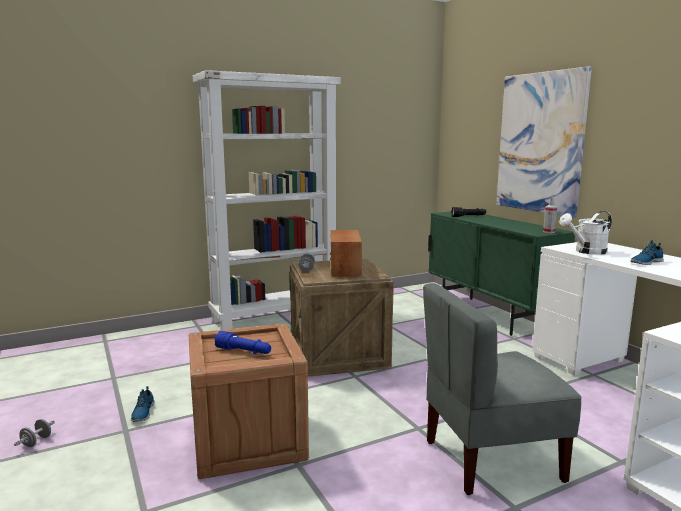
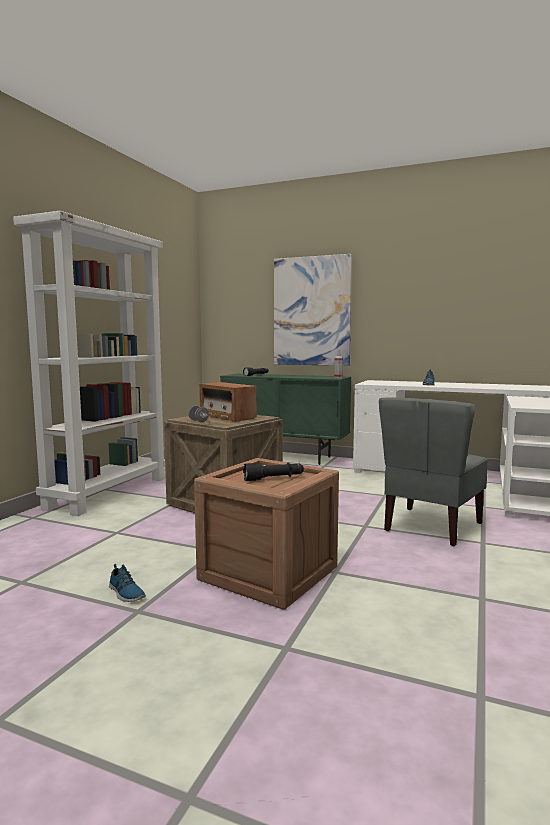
camera: 40 degrees left, 5 degrees down
grey dumbbell [14,419,55,447] -> none
blue flashlight [215,331,271,354] -> black flashlight [243,462,304,481]
white watering can [560,211,612,255] -> none

